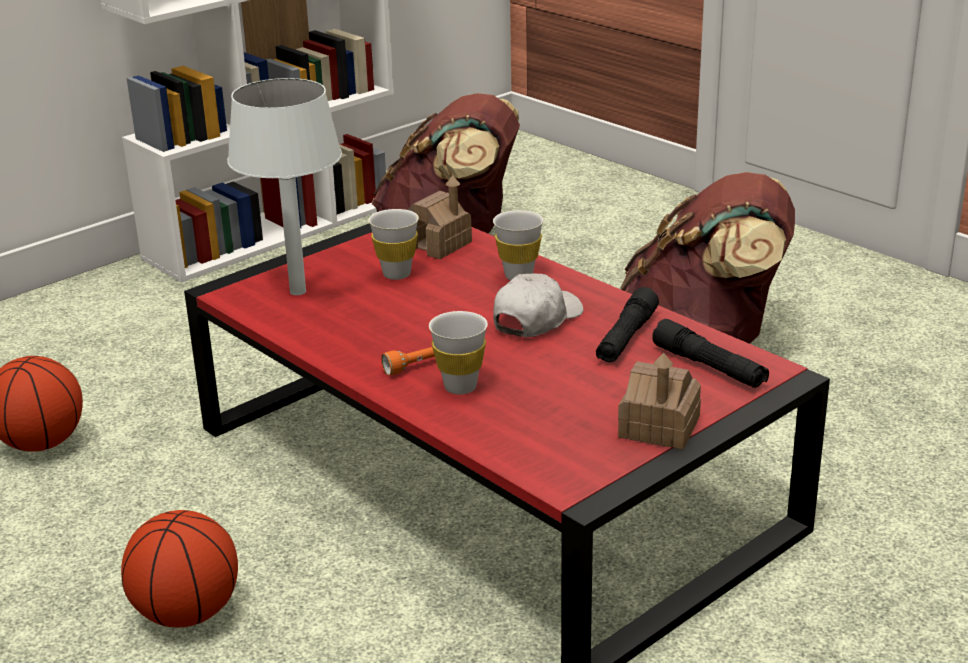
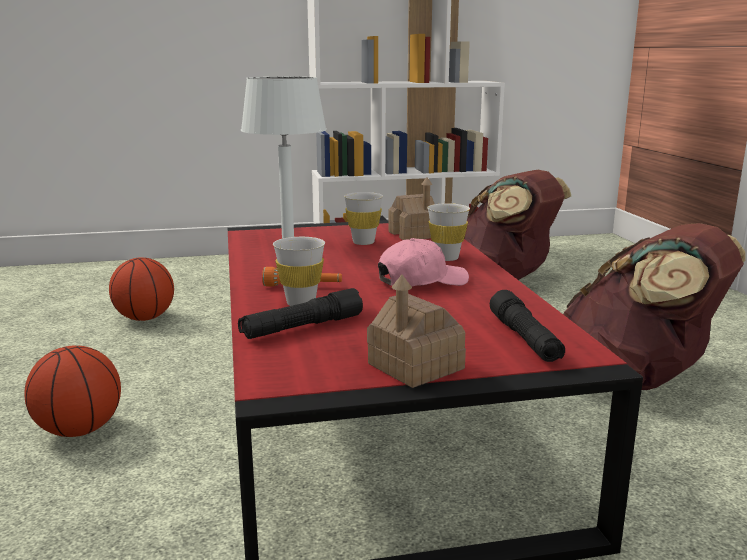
camera: 30 degrees right, 10 degrees down
white cap [493,274,583,337] -> pink cap [378,238,469,287]
black flashlight [596,287,659,362] -> black flashlight moved to [238,288,363,339]

